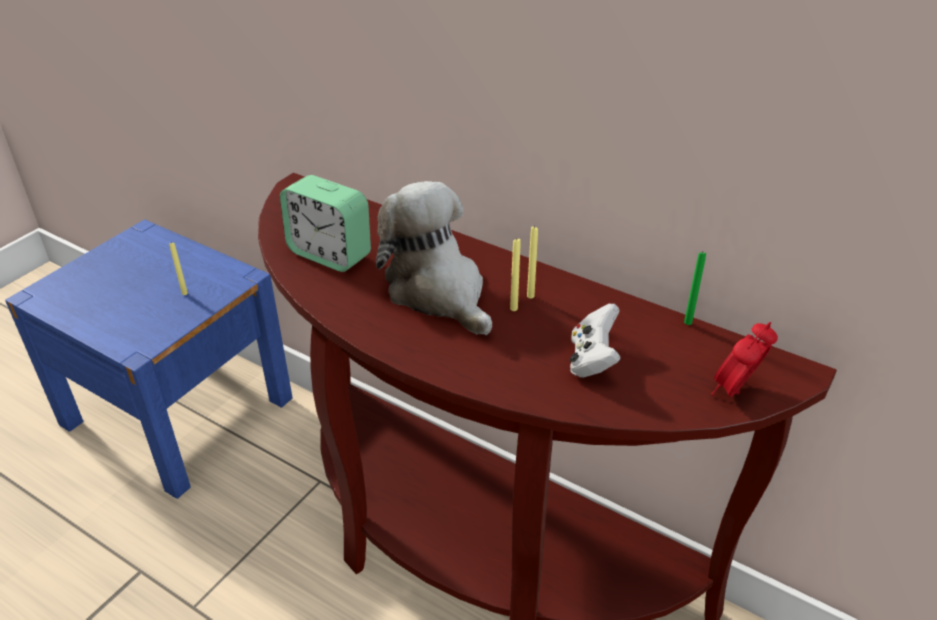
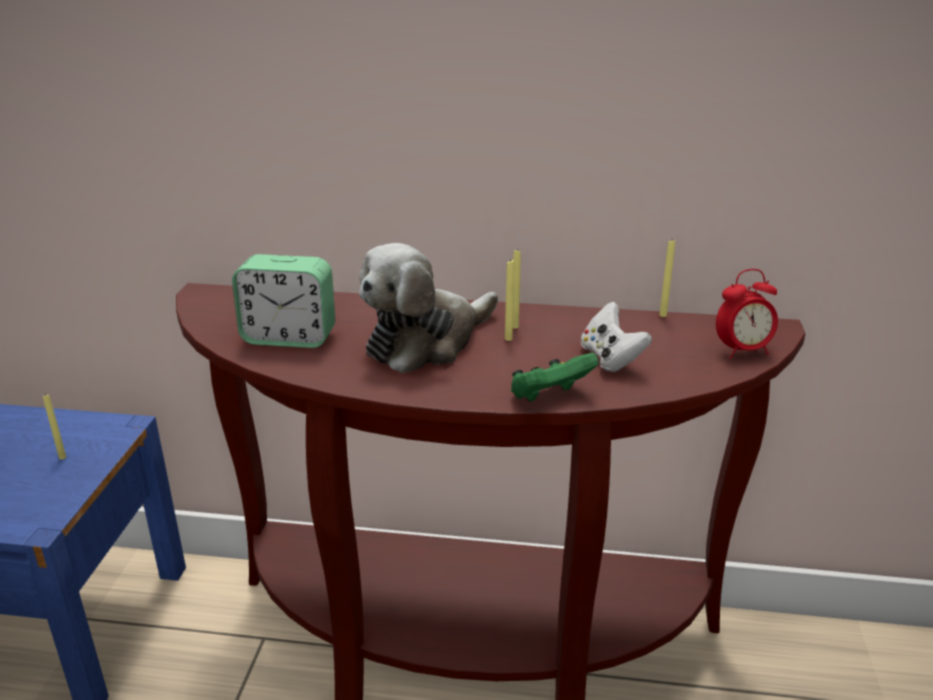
camera: 25 degrees left, 10 degrees down
plush toy [376,181,492,335] -> plush toy turned 75 degrees counterclockwise [359,243,498,373]
green candle [684,252,706,325] -> yellow candle [659,240,675,317]
alarm clock [711,322,778,397] -> alarm clock turned 120 degrees counterclockwise [716,269,778,359]
none -> green game controller [511,353,599,402]

